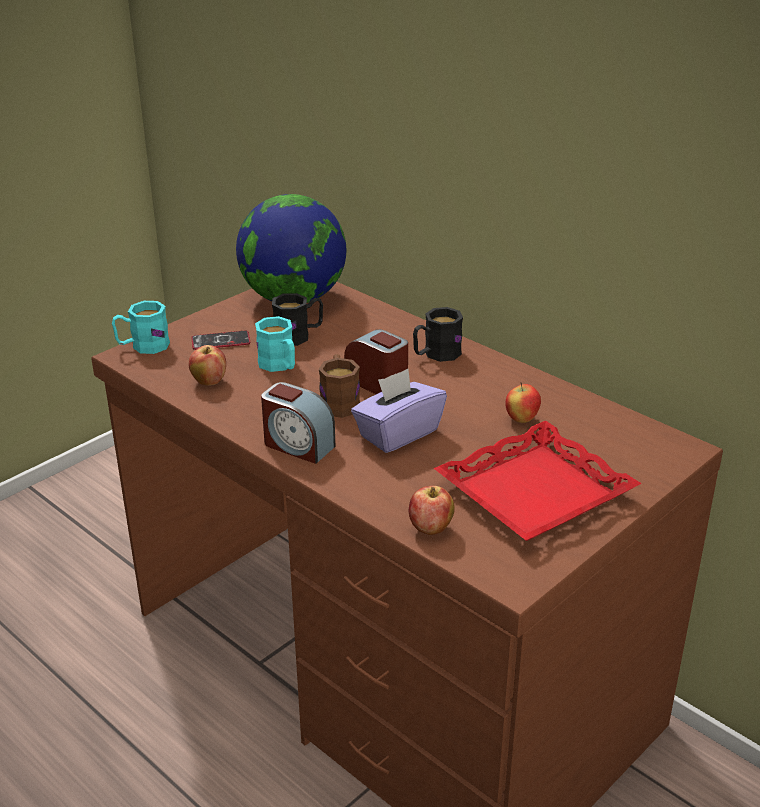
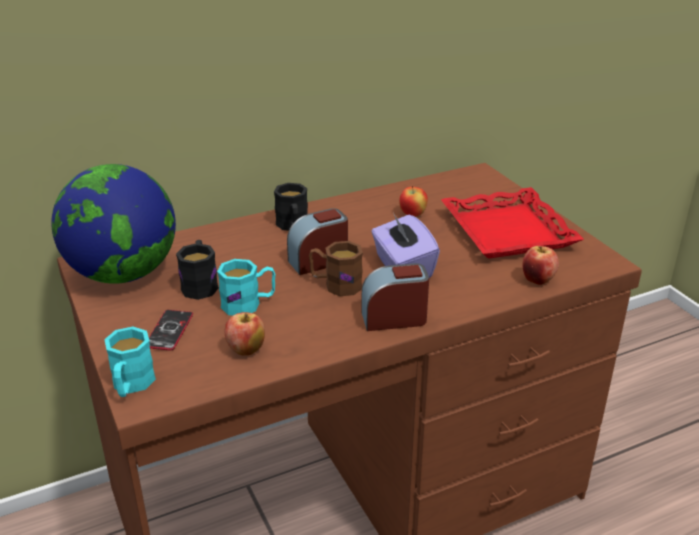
camera: 70 degrees left, 0 degrees up
alarm clock [261,382,335,464] -> alarm clock turned 150 degrees counterclockwise [361,263,429,331]

